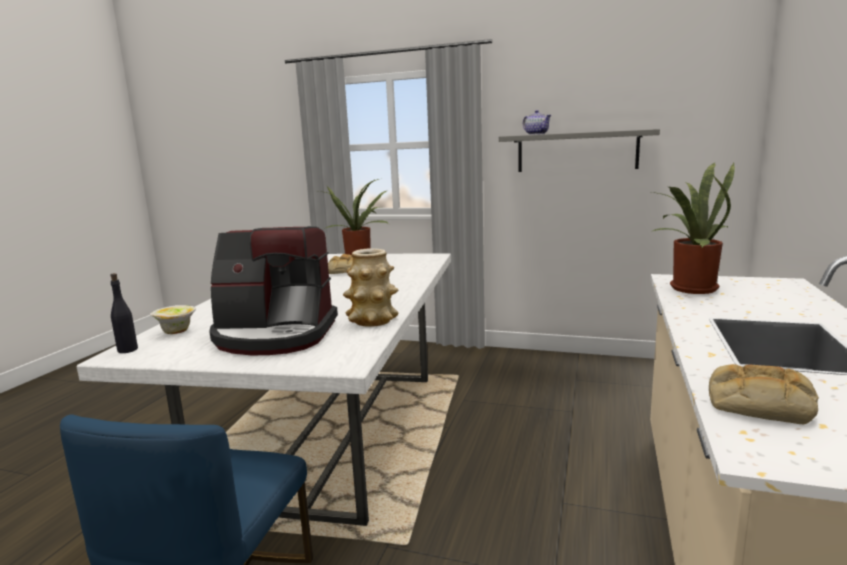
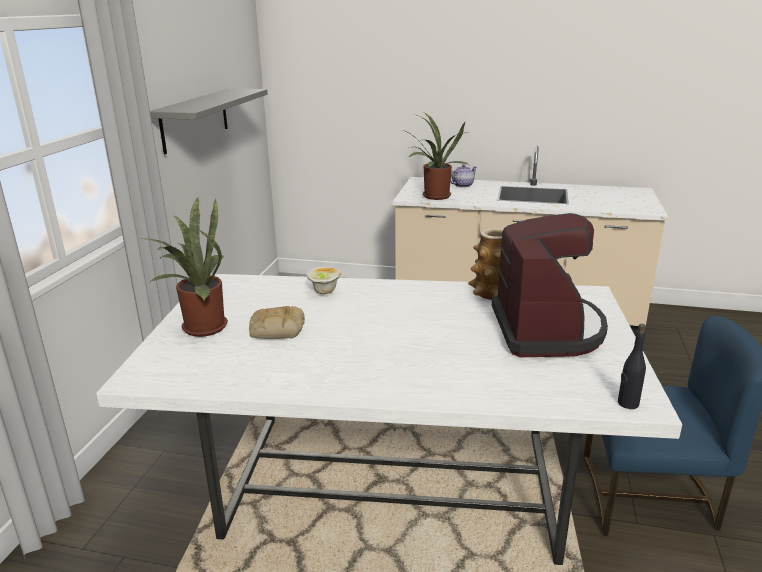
camera: 95 degrees left, 10 degrees up
bowl [150,305,196,334] -> bowl moved to [306,267,341,294]
teapot [523,110,551,135] -> teapot moved to [450,164,477,188]
bread [709,364,819,424] -> none

